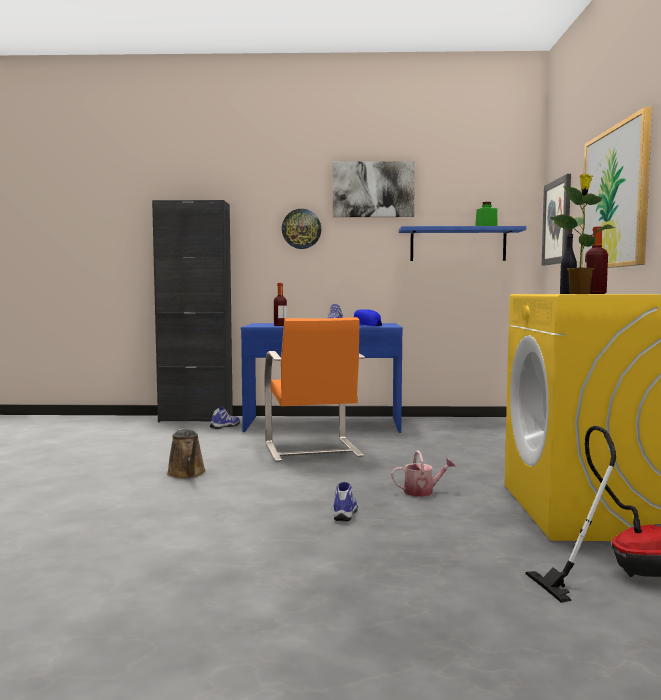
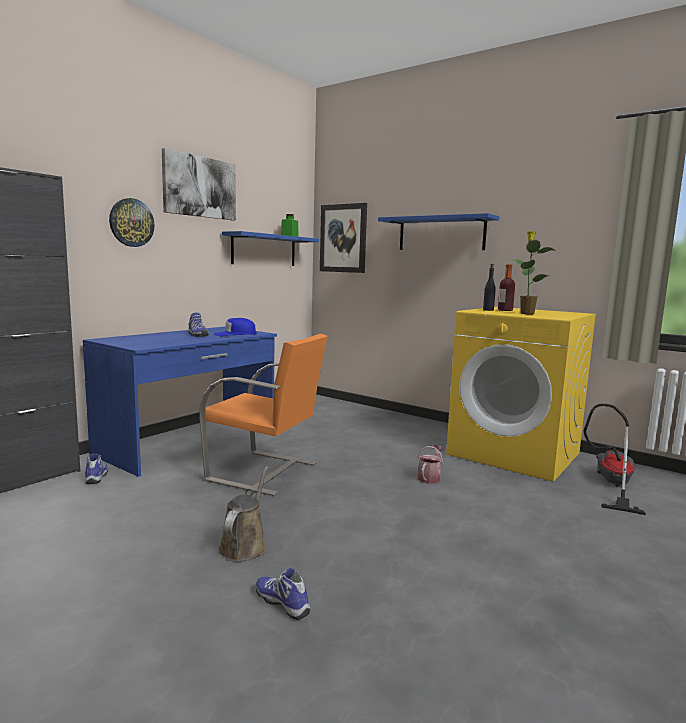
camera: 55 degrees left, 5 degrees up
brown watering can [167,429,206,479] -> brown watering can turned 90 degrees counterclockwise [218,466,268,562]
bottle [274,283,287,326] -> none
shoe [333,482,358,521] -> shoe moved to [256,568,310,620]
picture [581,107,652,268] -> blue shelf [378,213,500,250]

